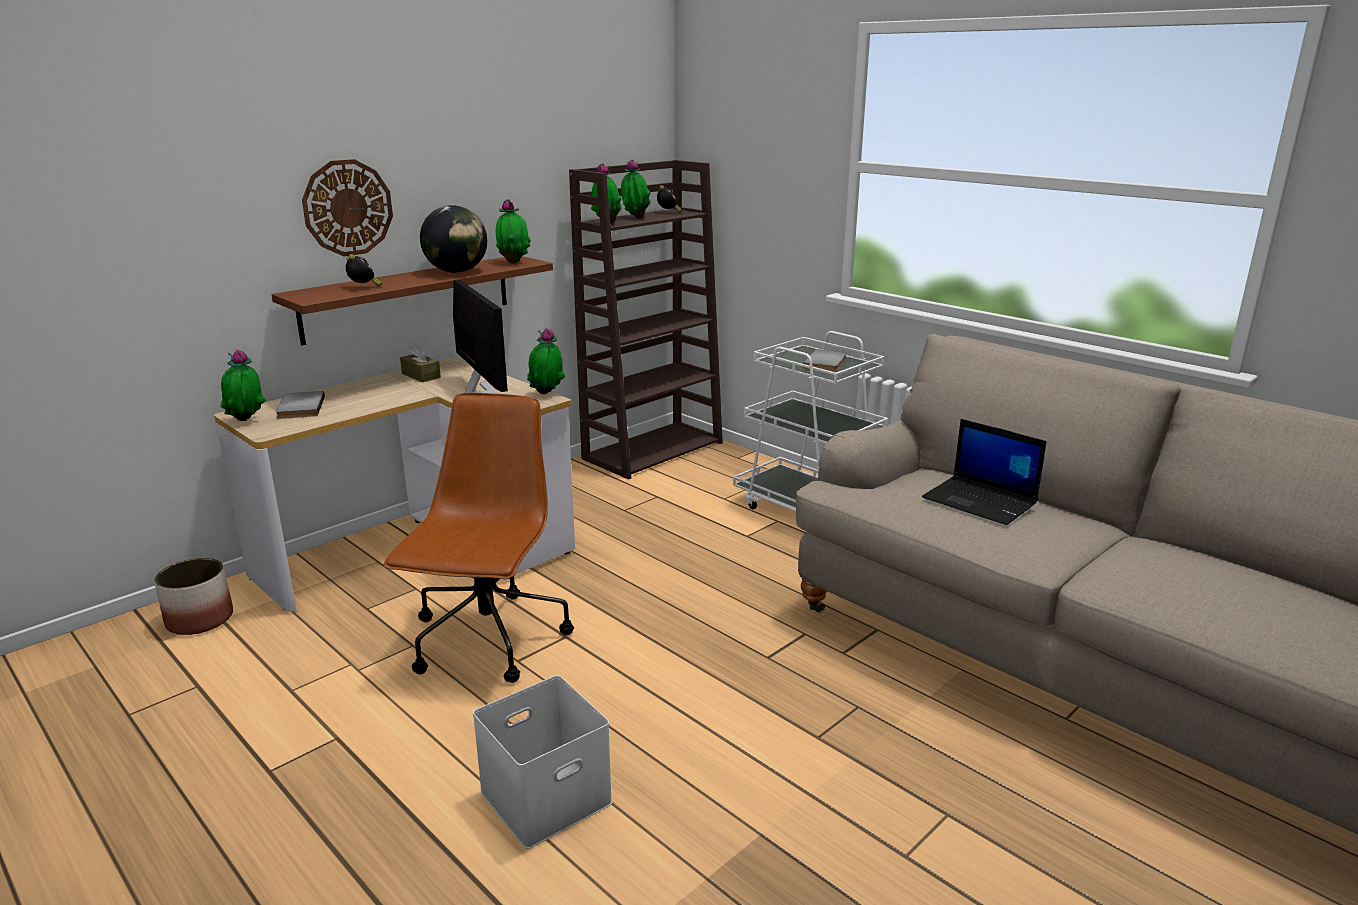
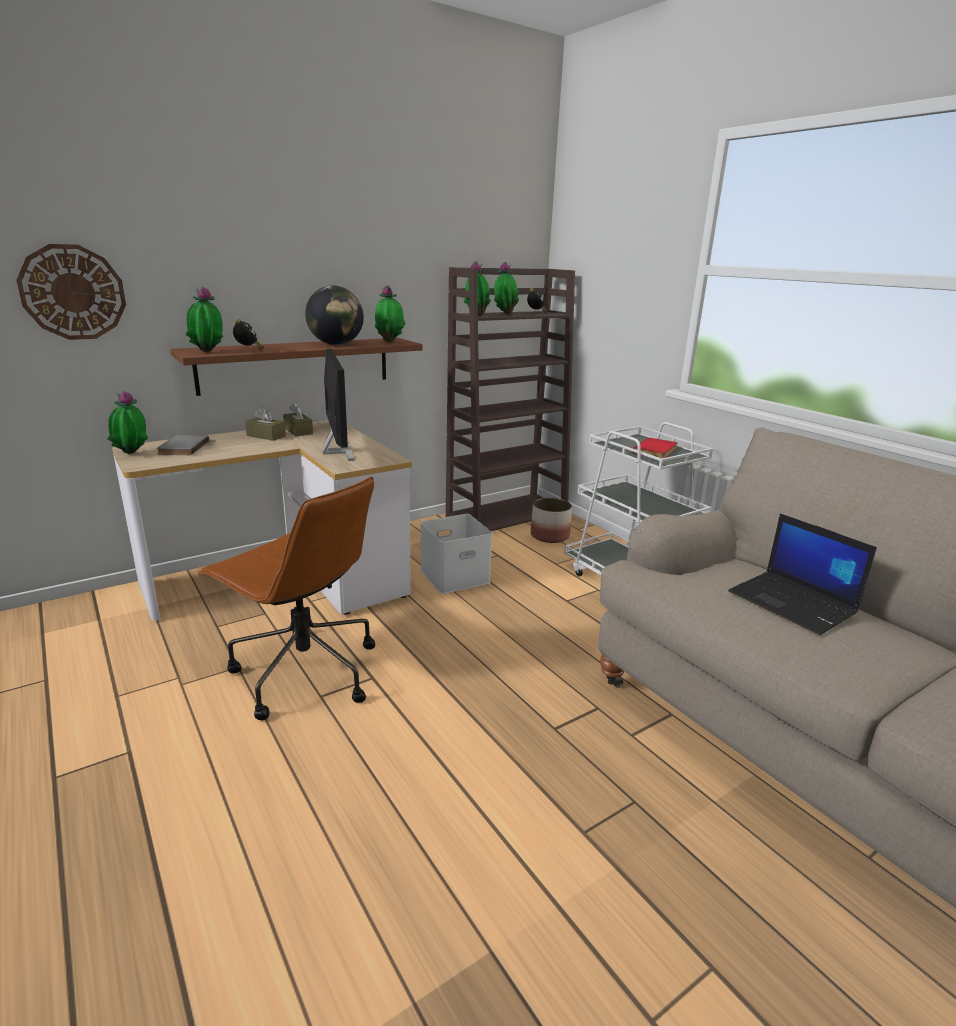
camera: 10 degrees right, 0 degrees up
planter [154,558,233,635] -> planter moved to [531,498,572,543]
wall clock [302,159,393,256] -> wall clock moved to [16,244,126,340]
brown office chair [383,393,574,683] -> brown office chair turned 105 degrees clockwise [199,476,375,720]
white storage box [473,675,612,849] -> white storage box moved to [420,514,492,594]
potted plant [527,328,565,394] -> potted plant moved to [185,286,223,352]
grey book [803,349,847,372] -> red book [633,437,678,459]
none -> brown tissue box [245,407,286,441]

